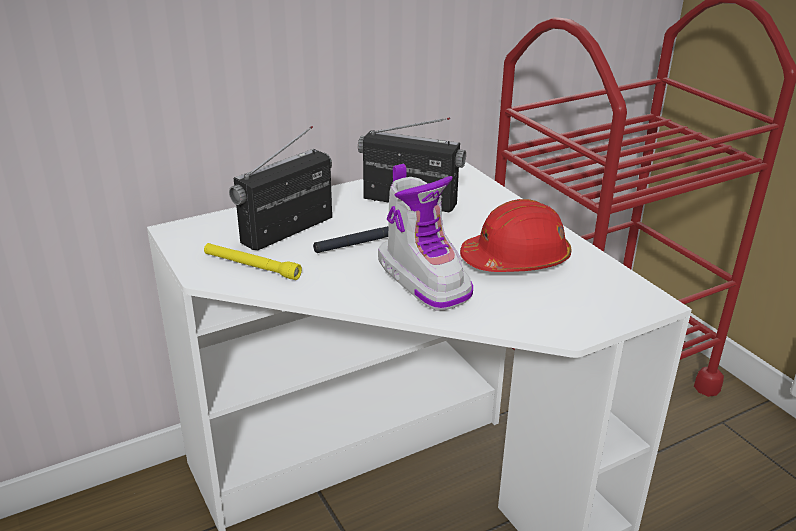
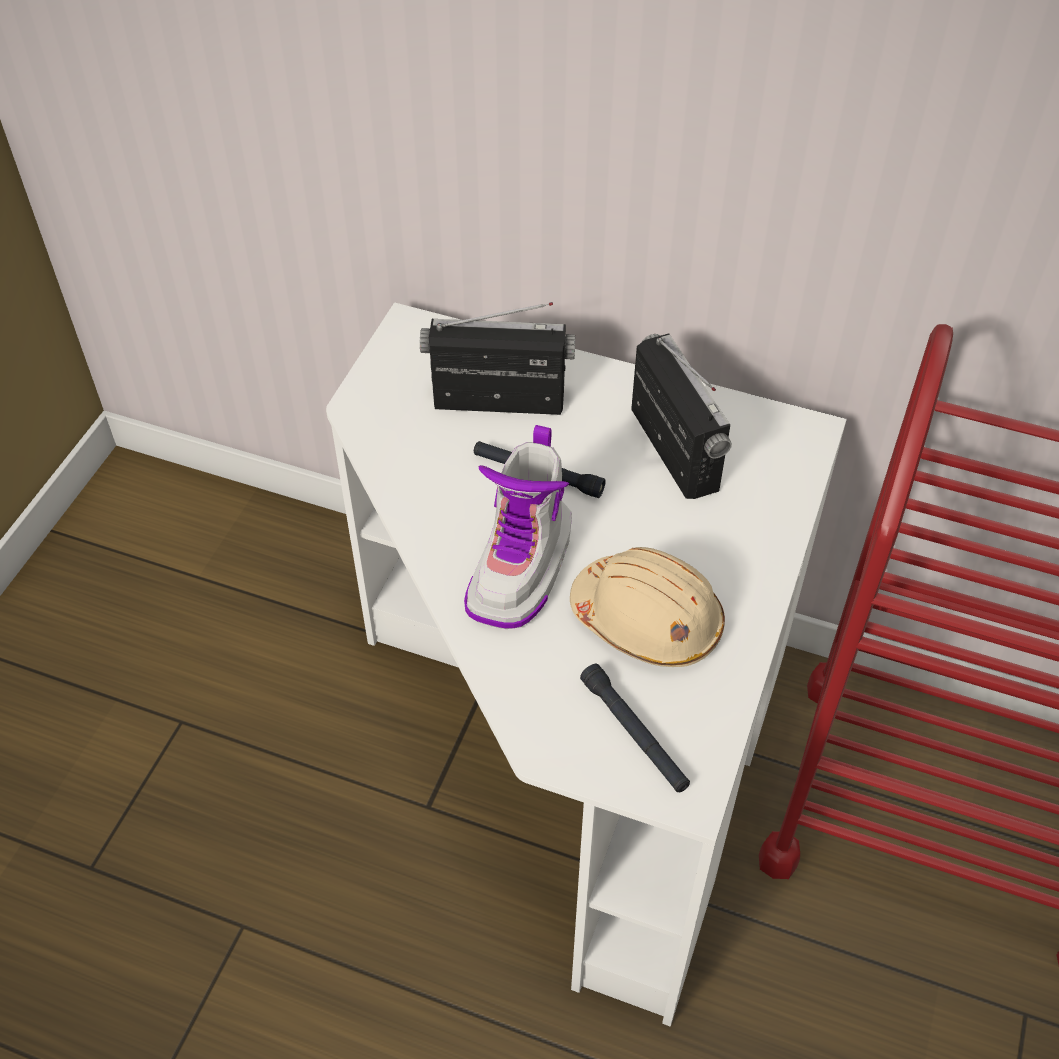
camera: 50 degrees right, 20 degrees up
yellow flashlight [204,243,302,280] -> none
red hard hat [460,199,571,272] -> beige hard hat [570,547,725,667]
none -> black flashlight [580,664,690,792]

